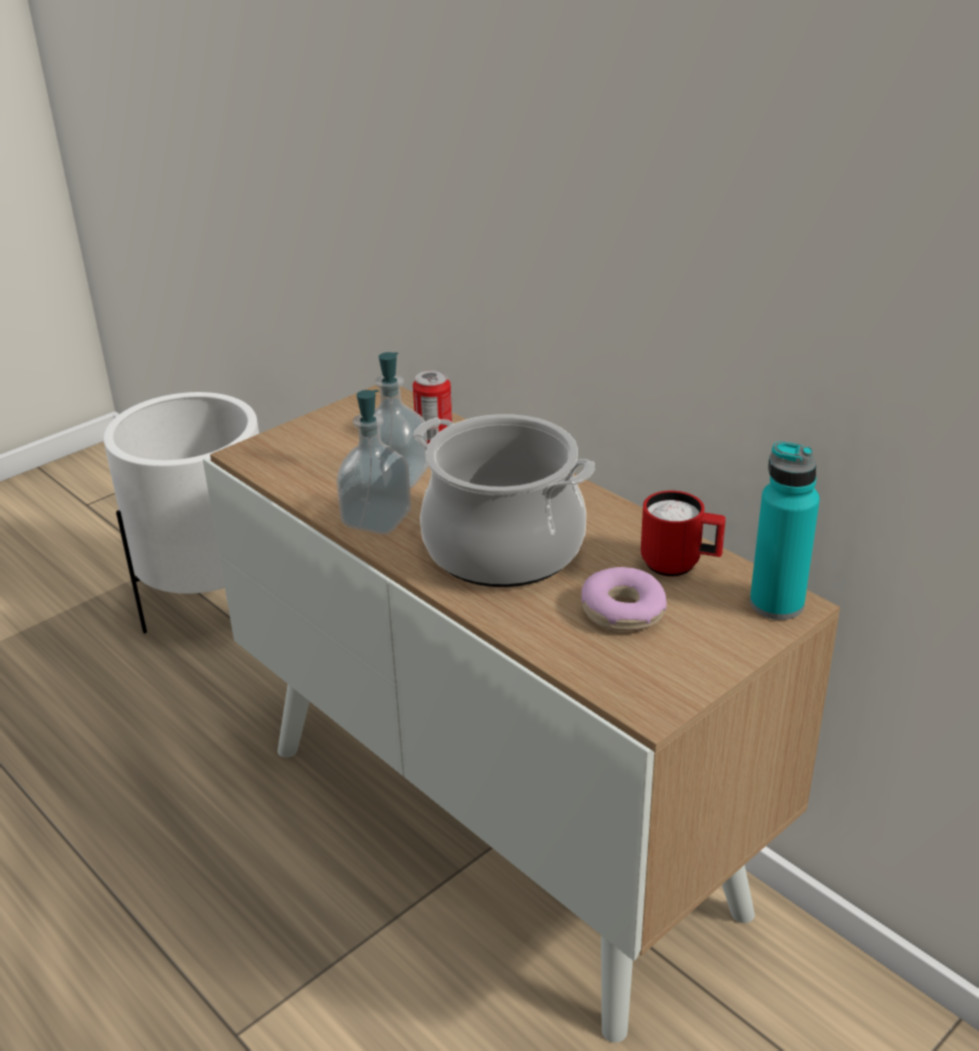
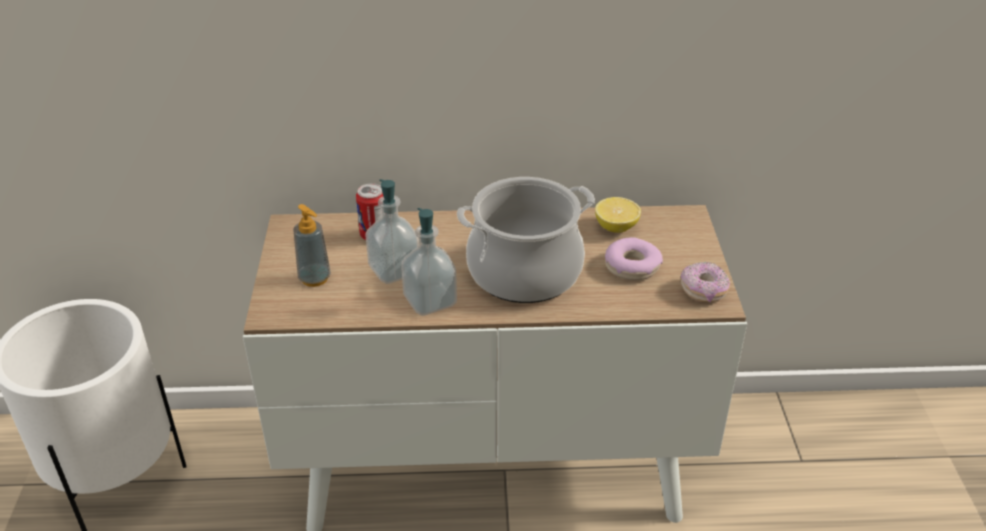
camera: 50 degrees left, 5 degrees up
red mug [641,491,726,576] -> lemon [595,197,641,233]
turquoise bottle [750,441,820,620] -> none
none -> soap dispenser [293,204,331,287]
none -> donut [681,262,730,303]

